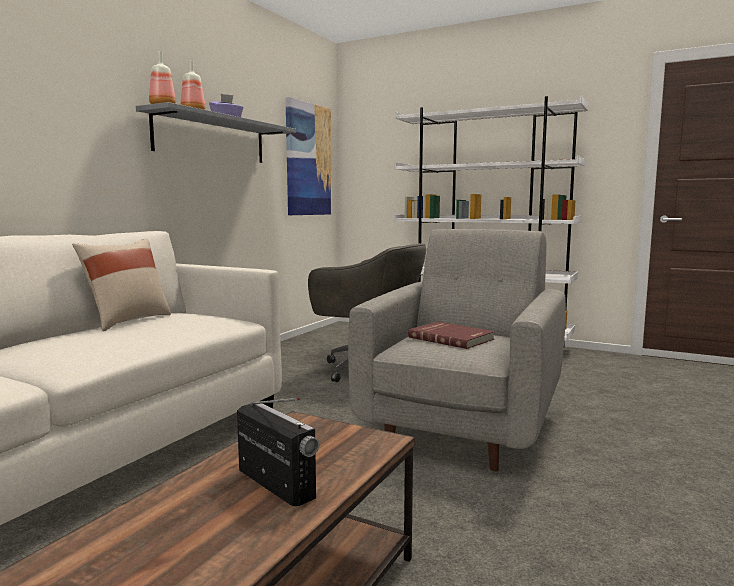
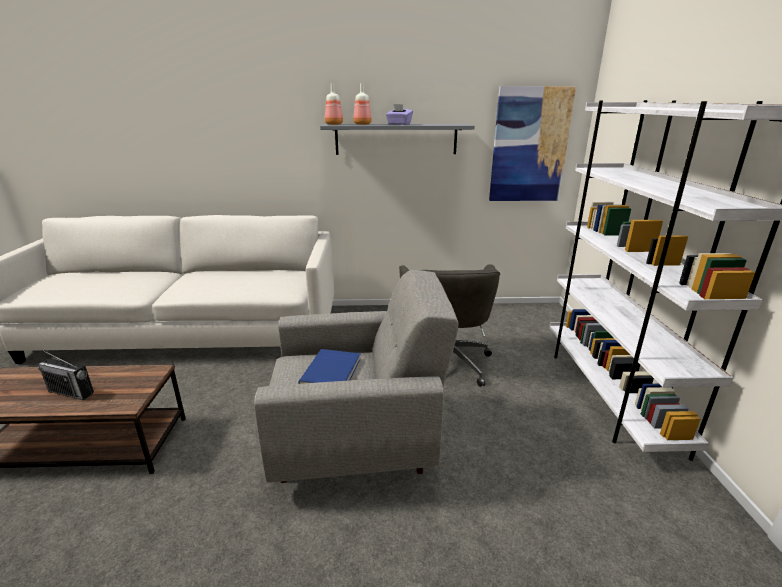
camera: 60 degrees right, 15 degrees up
beige pillow [72,238,171,331] -> none
radio [237,398,319,506] -> radio turned 90 degrees clockwise [38,350,94,400]
red book [408,322,495,349] -> blue book [298,349,361,384]

